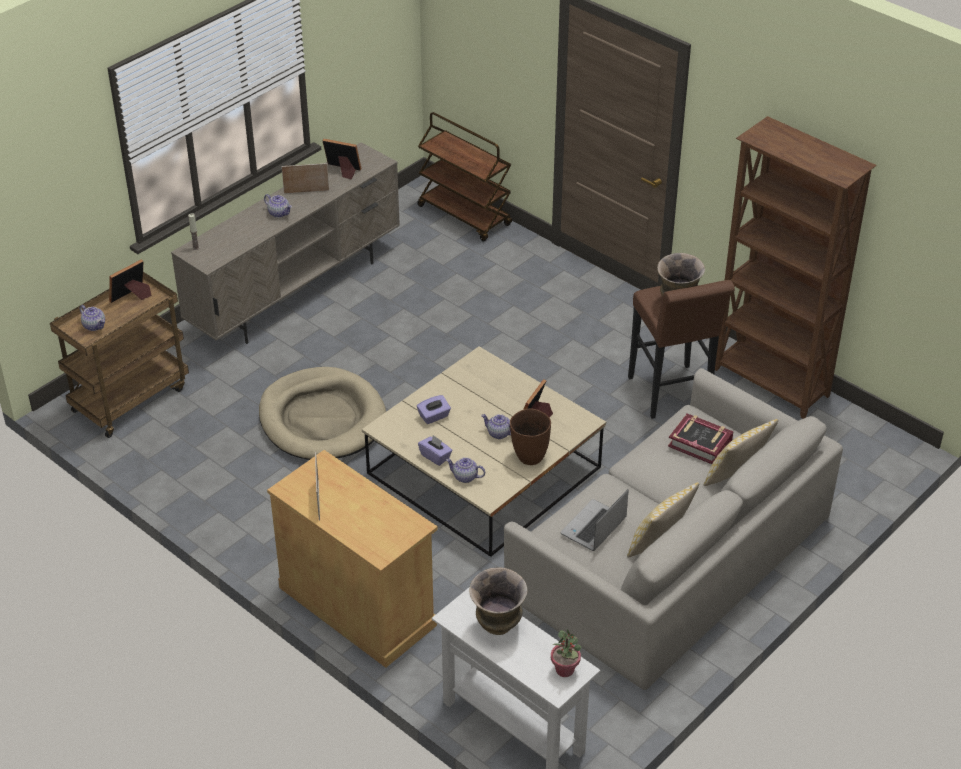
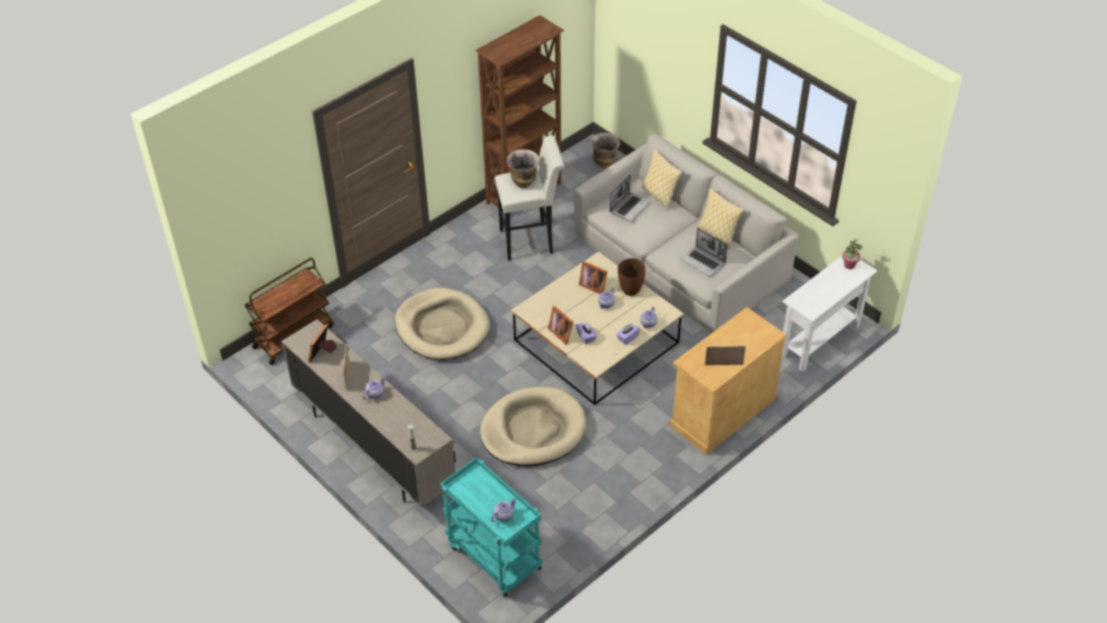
camera: 85 degrees left, 5 degrees up
brown cart [50,272,189,438] -> turquoise cart [440,457,542,597]
picture frame [109,259,151,303] -> picture frame moved to [548,306,573,344]
vase [469,567,528,635] -> vase moved to [590,133,620,168]
brown stool [628,280,735,419] -> white stool [495,135,565,261]
book [668,414,733,464] -> laptop [609,174,650,221]
none -> beige dog bed [395,288,490,360]

